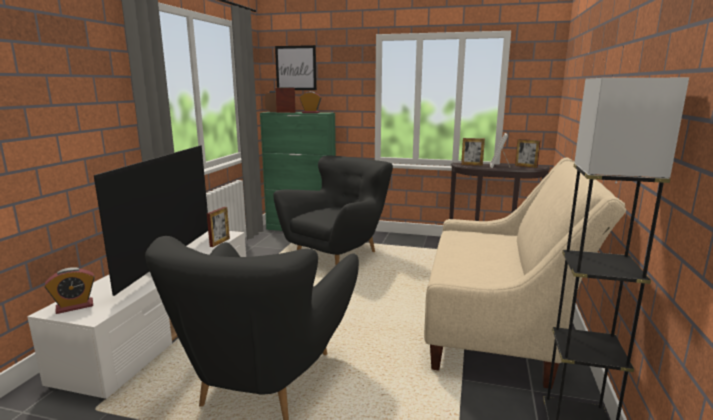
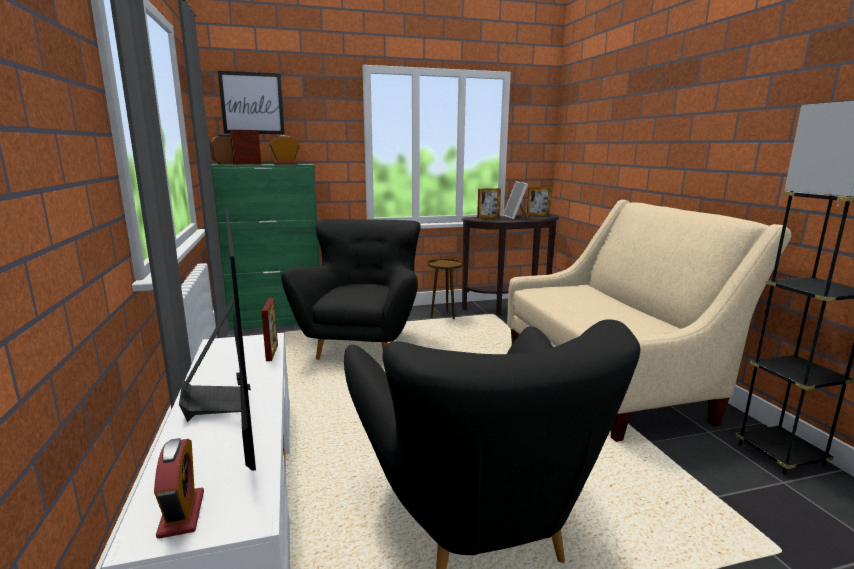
camera: 30 degrees left, 0 degrees up
alarm clock [45,267,95,314] -> alarm clock turned 45 degrees counterclockwise [154,438,204,539]
none -> brown side table [427,259,463,319]

